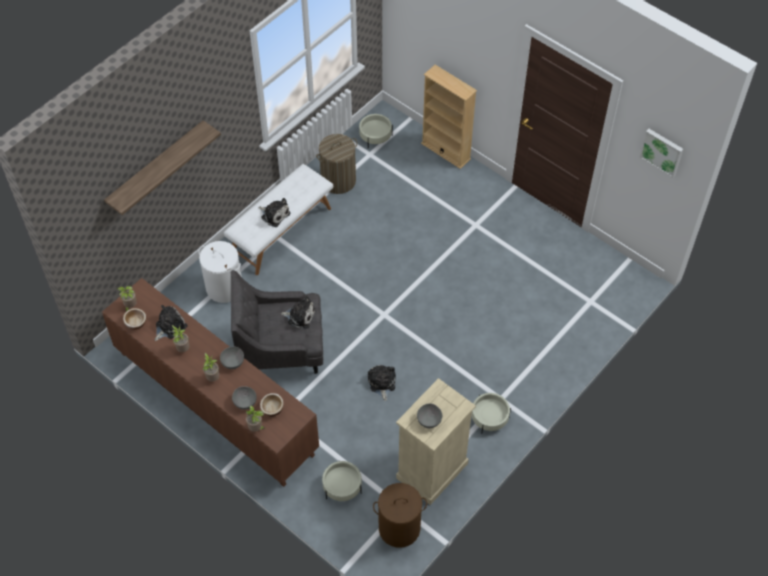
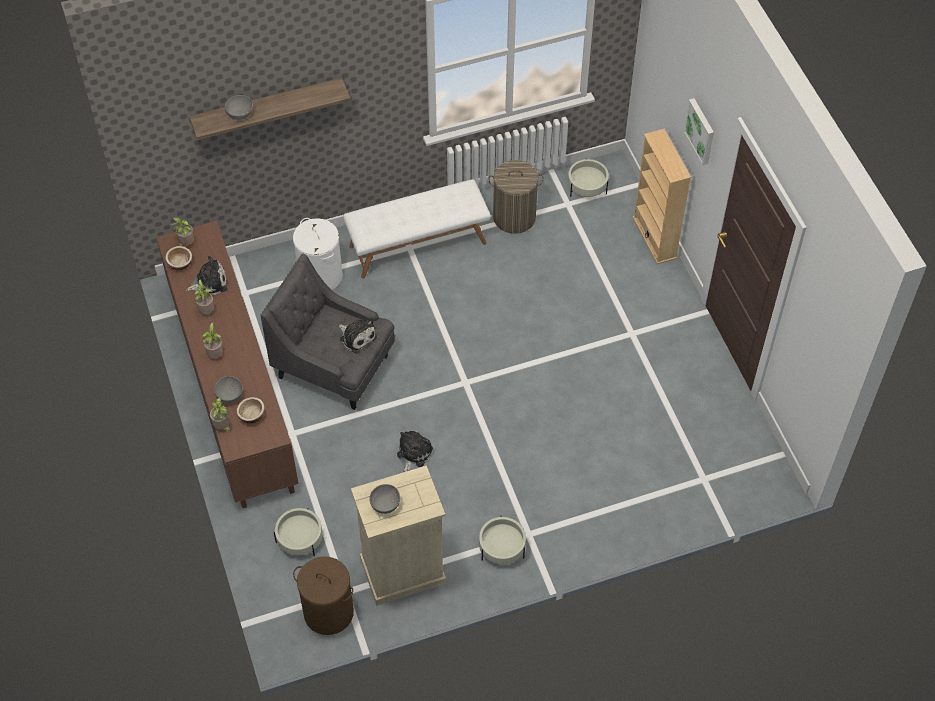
camera: 30 degrees right, 0 degrees up
grey bowl [220,346,244,369] -> grey bowl moved to [225,95,253,120]
plush toy [258,198,290,227] -> none
picture [639,129,683,178] -> picture moved to [684,98,714,165]

